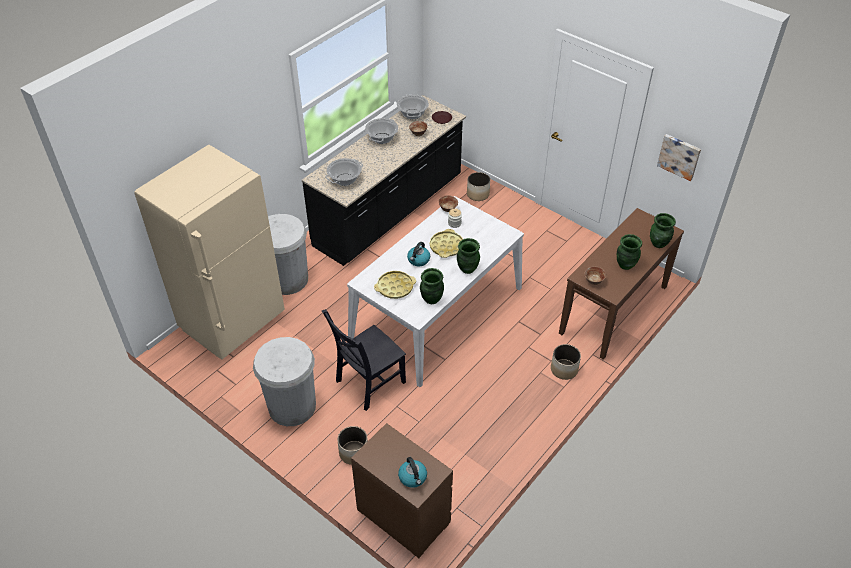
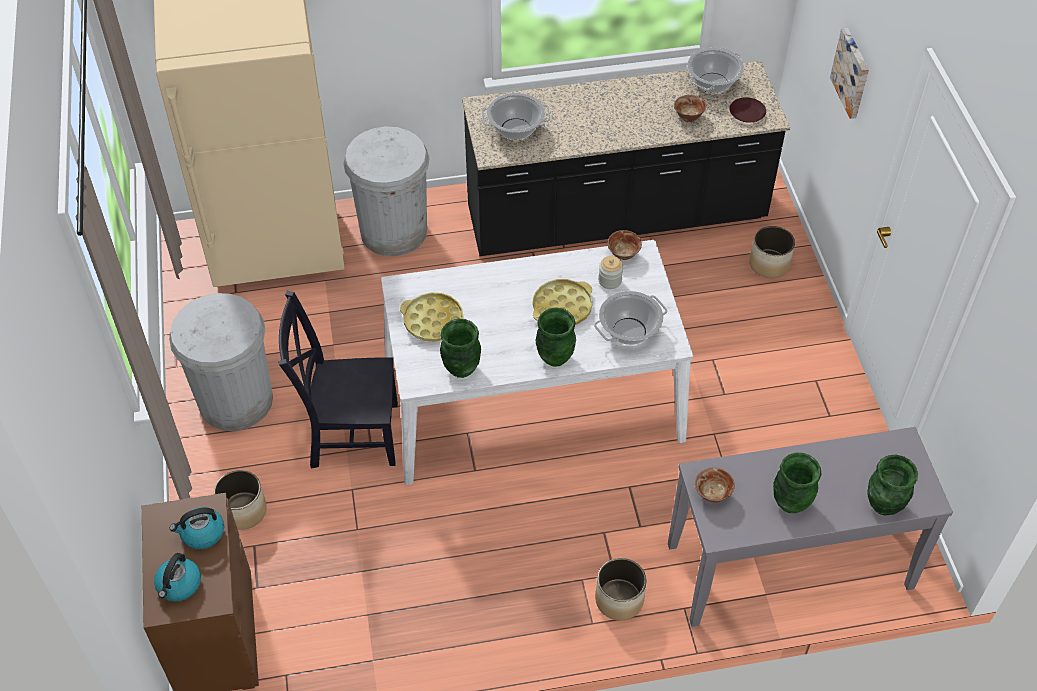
camera: 40 degrees right, 5 degrees up
cooking pot [365,118,398,144] -> cooking pot moved to [594,291,668,345]
kettle [407,242,430,266] -> kettle moved to [170,507,224,549]
brown console table [559,208,684,360] -> grey console table [668,427,953,627]
picture [657,134,701,181] -> picture moved to [830,28,869,119]

